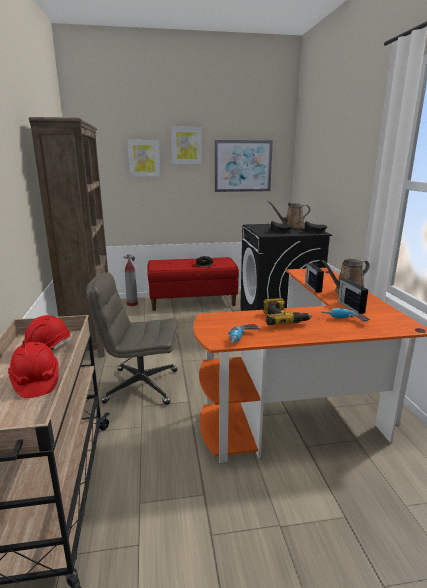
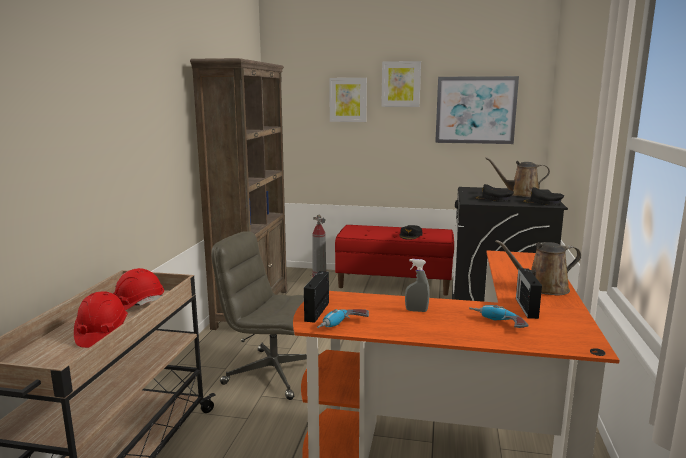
camera: 20 degrees right, 5 degrees down
power drill [263,298,312,325] -> grey spray bottle [405,259,430,312]
radio [305,263,324,293] -> radio moved to [304,271,329,323]

